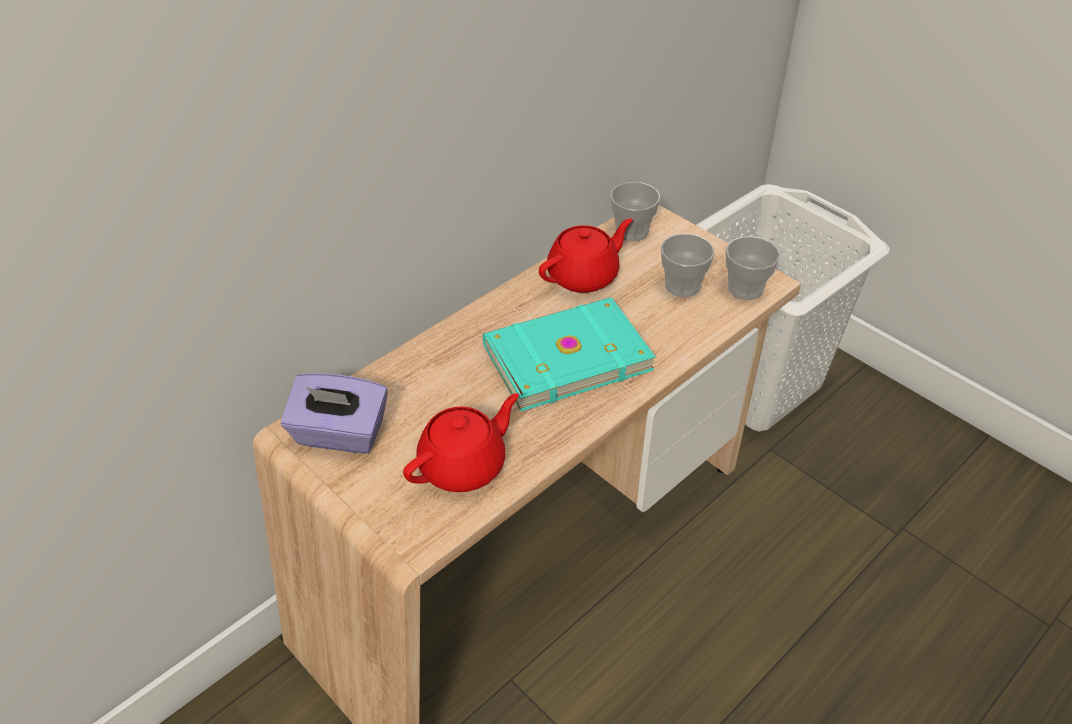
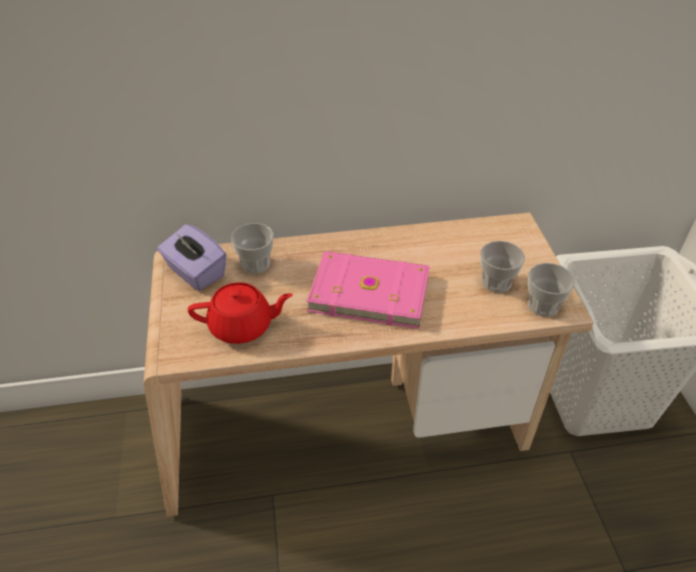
camera: 35 degrees right, 0 degrees up
turquoise book [483,297,655,411] -> pink book [306,251,430,329]
red teapot [539,218,633,293] -> none
cup [610,182,660,242] -> cup moved to [231,223,274,274]

